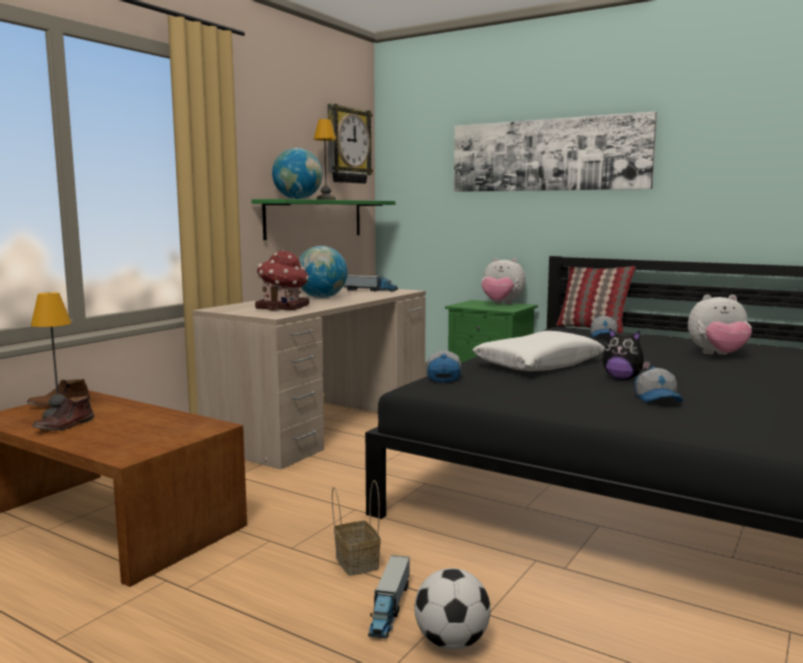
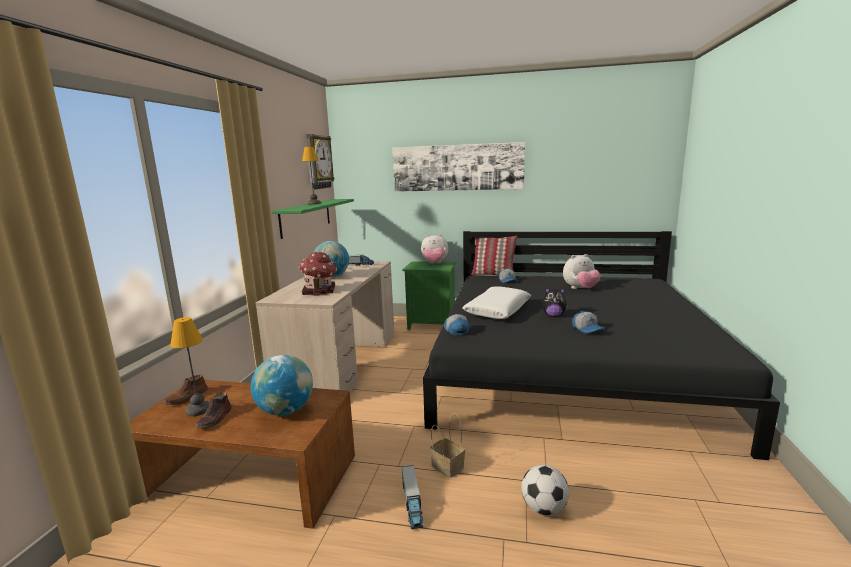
camera: 20 degrees left, 5 degrees up
globe [272,148,323,199] -> globe moved to [251,355,313,416]
toy truck [368,555,410,639] -> toy truck moved to [402,465,423,529]

